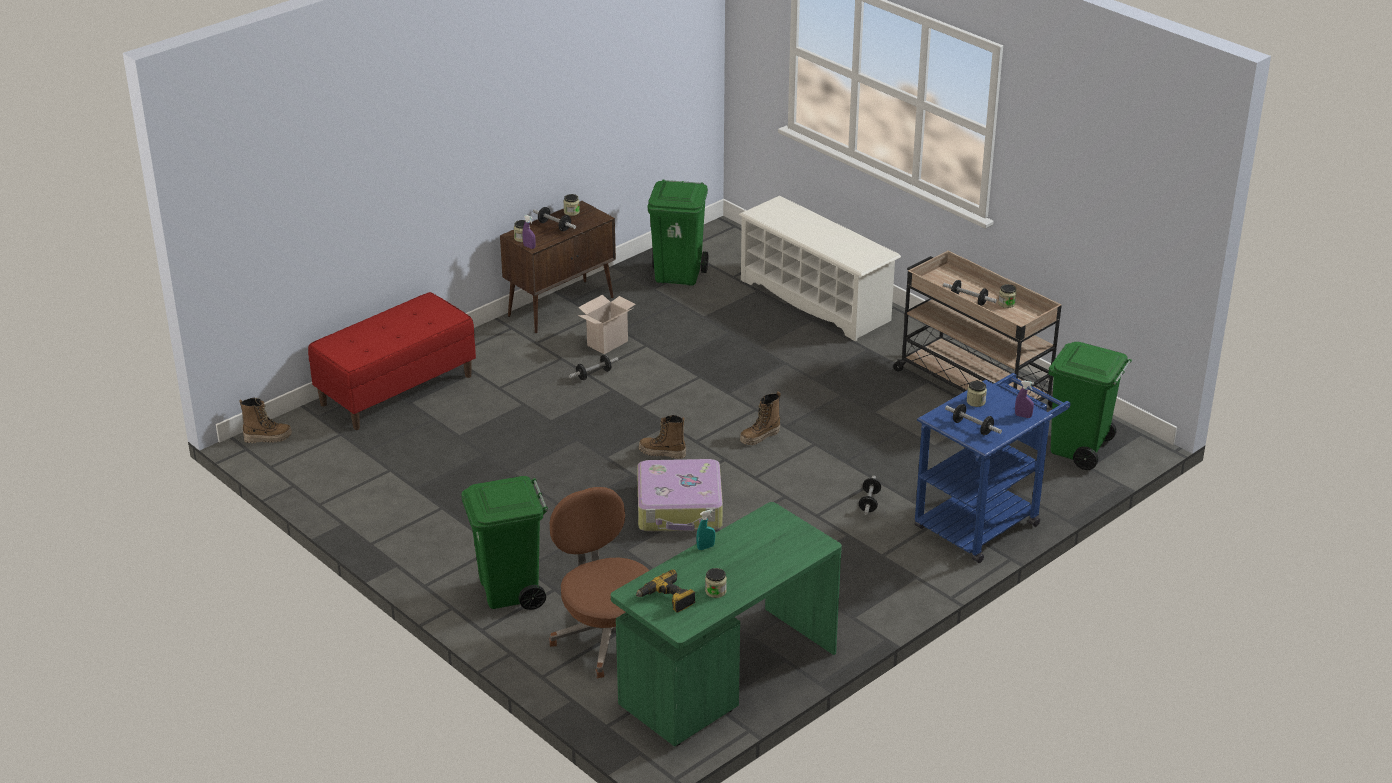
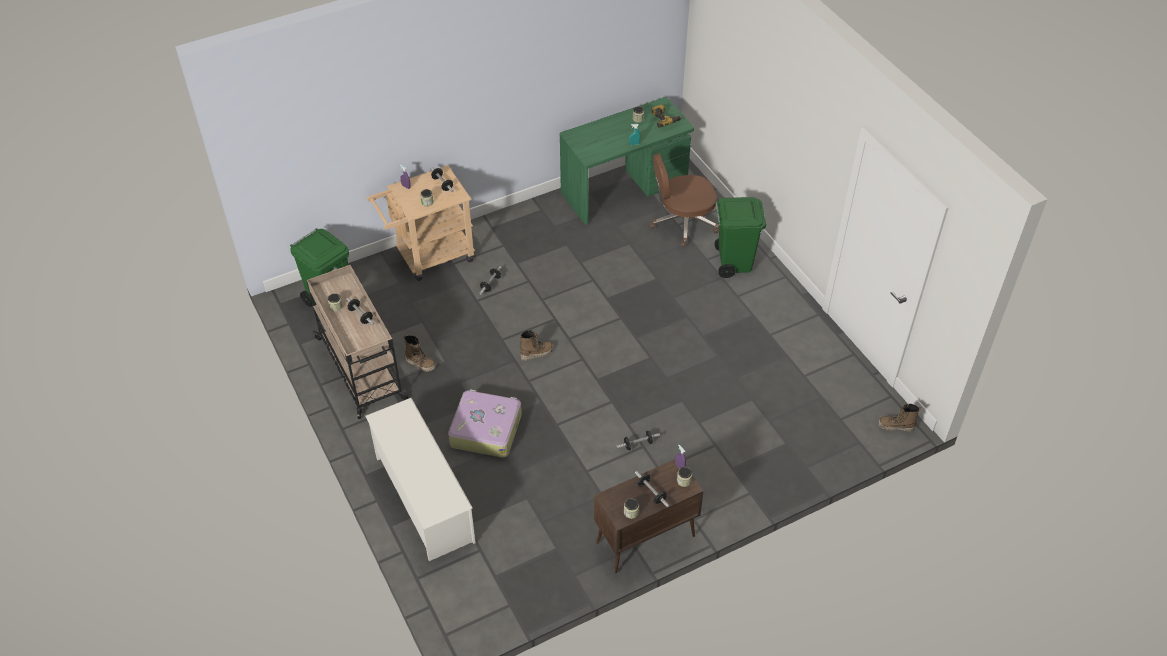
camera: 165 degrees left, 15 degrees up
red bench [308,292,476,430] -> none
brown office chair [549,487,649,678] -> brown office chair turned 90 degrees clockwise [650,153,719,248]
cardboard box [578,294,635,354] -> none
suitcase [637,459,723,532] -> suitcase moved to [448,389,522,458]
boot [639,415,686,459] -> boot moved to [404,334,436,372]
green trash can [648,180,708,286] -> none
blue cart [915,373,1071,563] -> beige cart [367,165,475,281]

